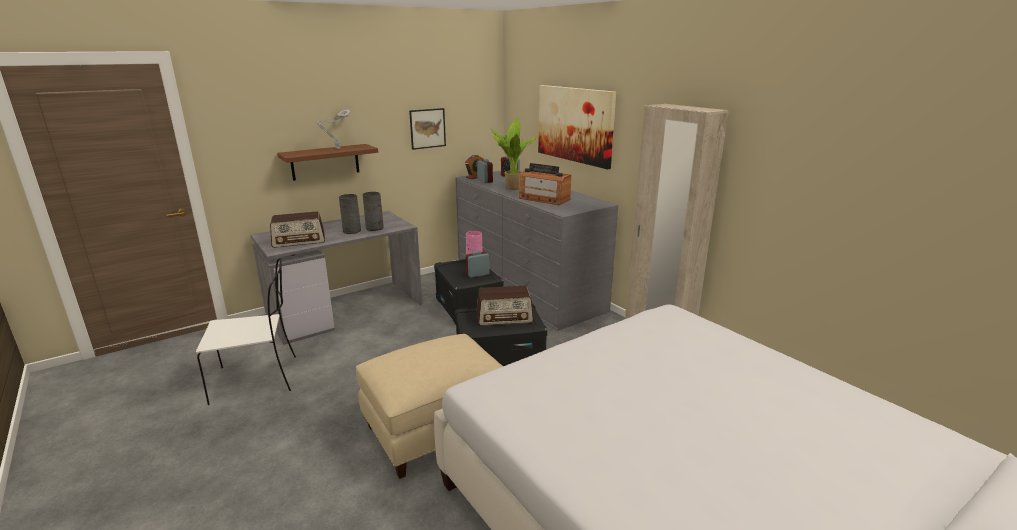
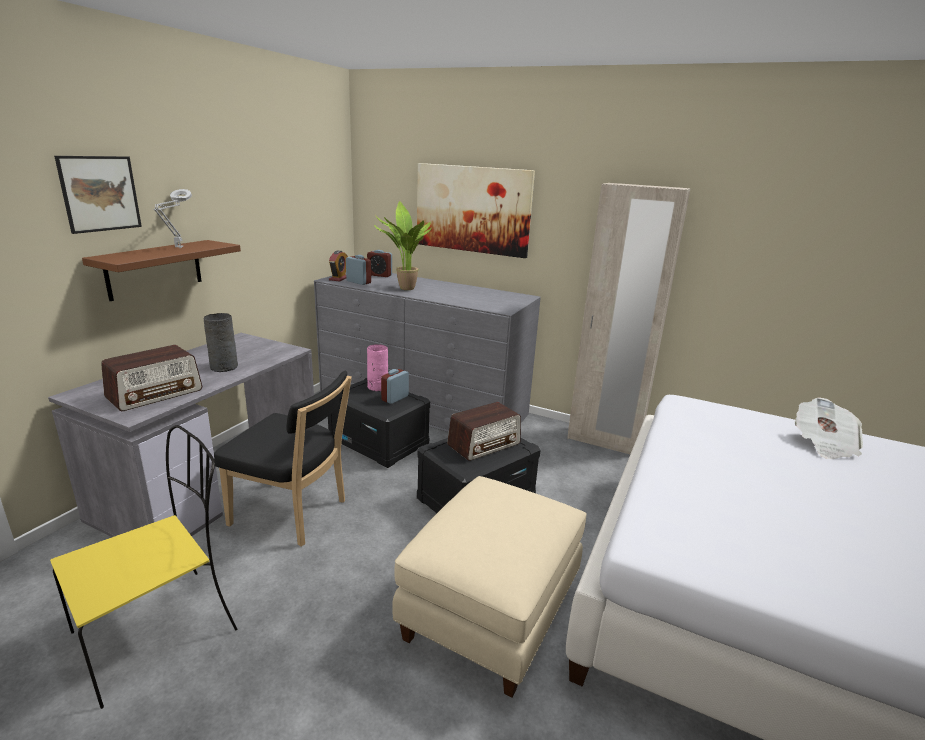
camera: 30 degrees left, 0 degrees up
white chair [196,258,296,405] -> yellow chair [50,425,237,709]
grey vase [363,192,384,231] -> none
picture [409,108,446,150] -> picture moved to [54,156,142,234]
radio [519,163,571,205] -> none
none -> black chair [214,370,352,547]
none -> newspaper [795,397,863,459]

